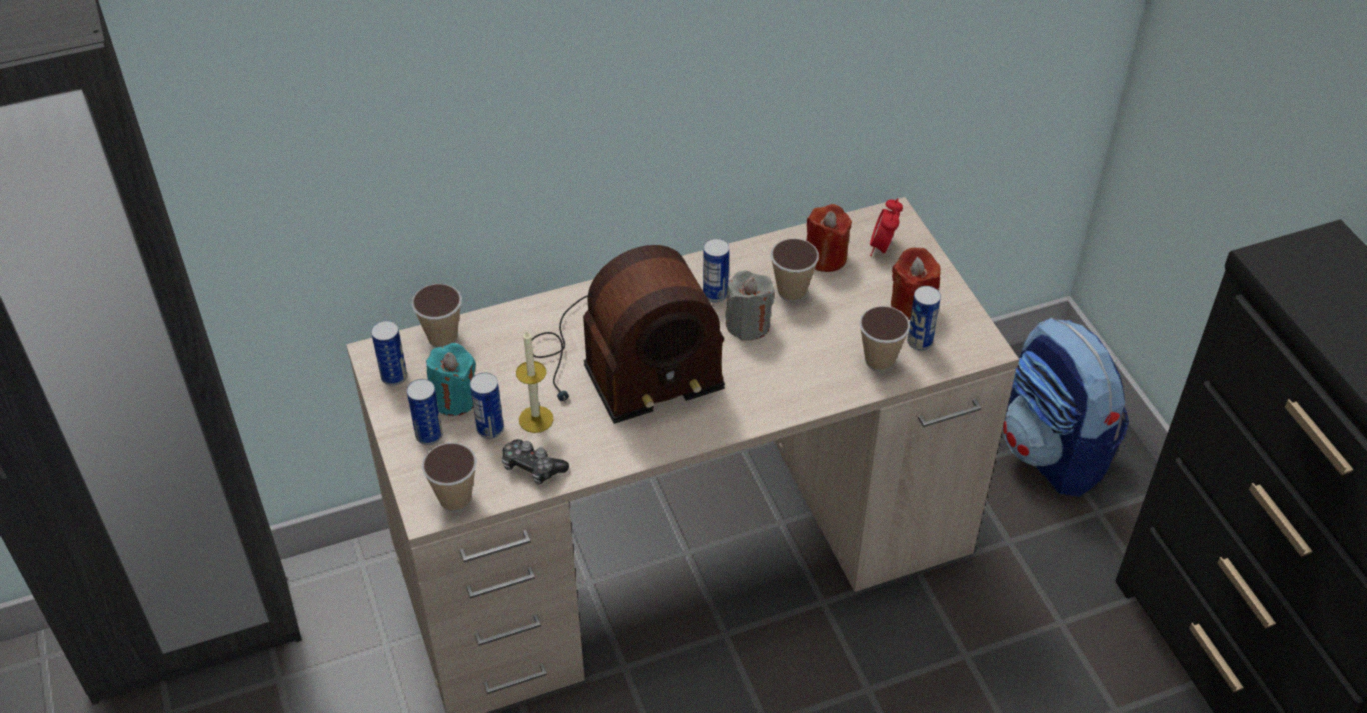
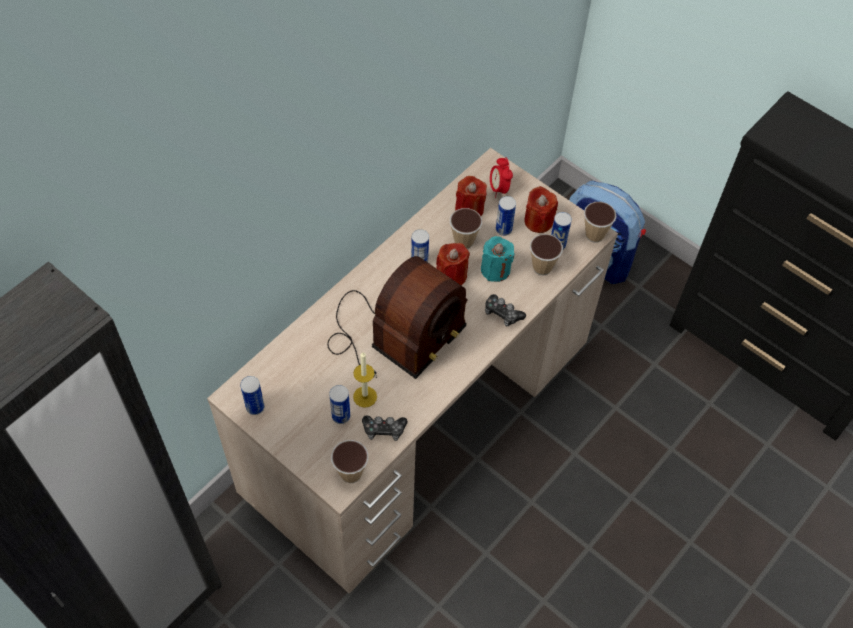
camera: 30 degrees left, 10 degrees up
can [407,379,443,445] -> can moved to [496,196,516,236]
cup [411,284,462,348] -> cup moved to [584,202,617,243]
turquoise candle [426,343,476,416] -> turquoise candle moved to [481,236,514,282]
grey candle [725,271,775,341] -> red candle [436,243,470,285]
none -> game controller [485,294,526,326]

